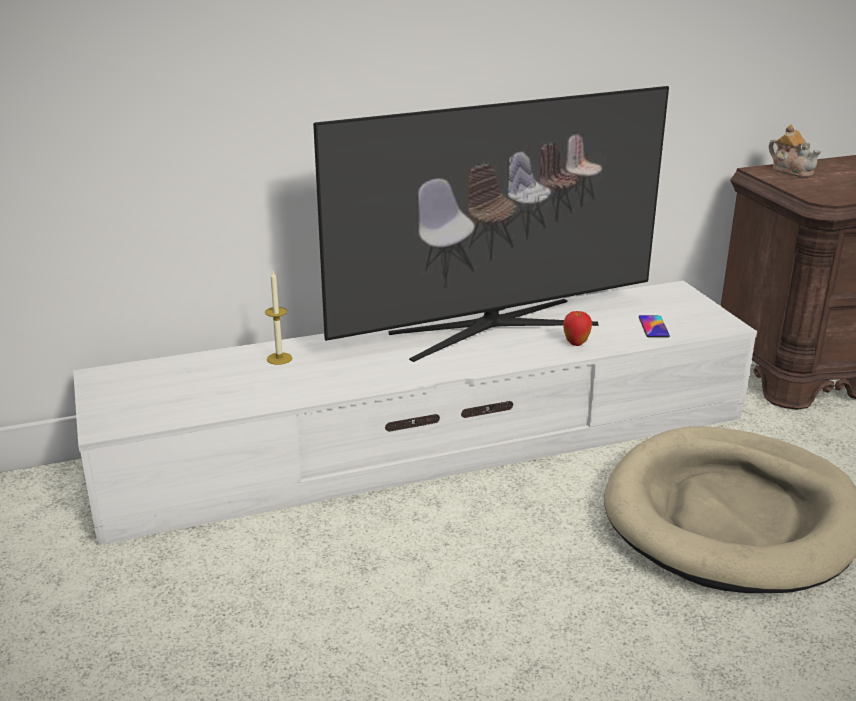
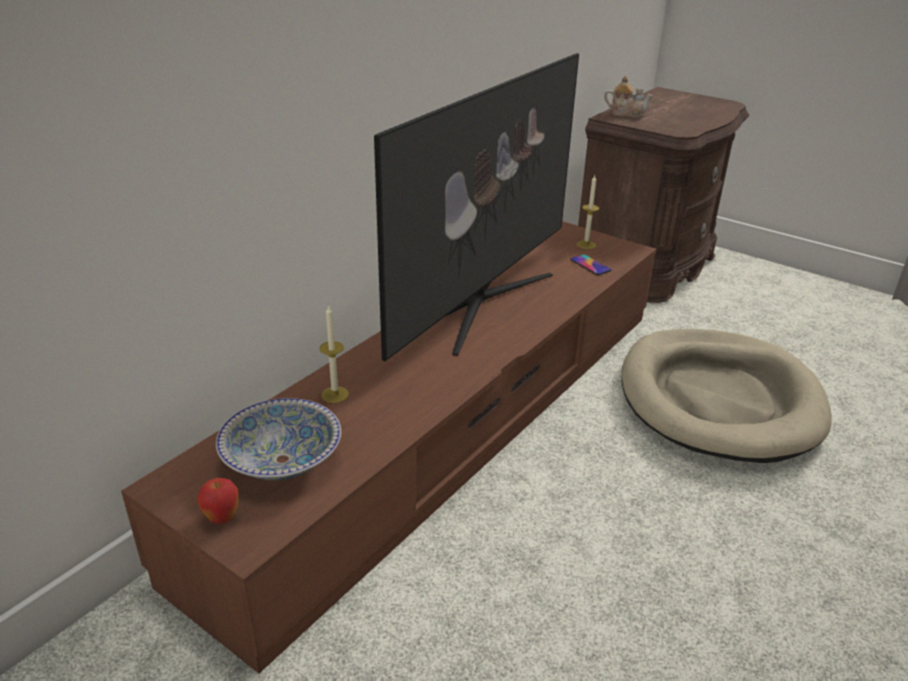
camera: 35 degrees left, 5 degrees up
white tv stand [73,281,757,545] -> brown tv stand [121,221,657,673]
apple [563,311,592,346] -> apple moved to [197,478,238,524]
none -> bowl [216,398,341,480]
none -> candle [577,175,599,249]

